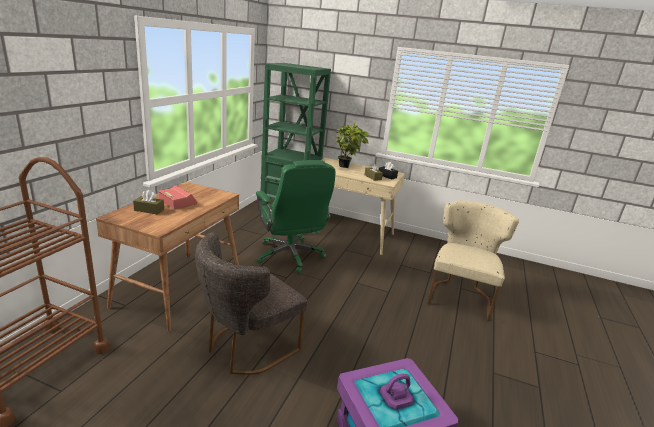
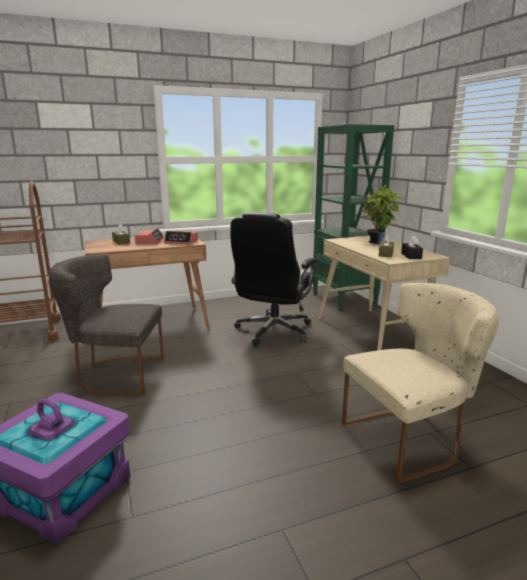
camera: 50 degrees right, 5 degrees down
green office chair [256,160,335,273] -> black office chair [230,212,318,346]
none -> alarm clock [164,230,198,244]

